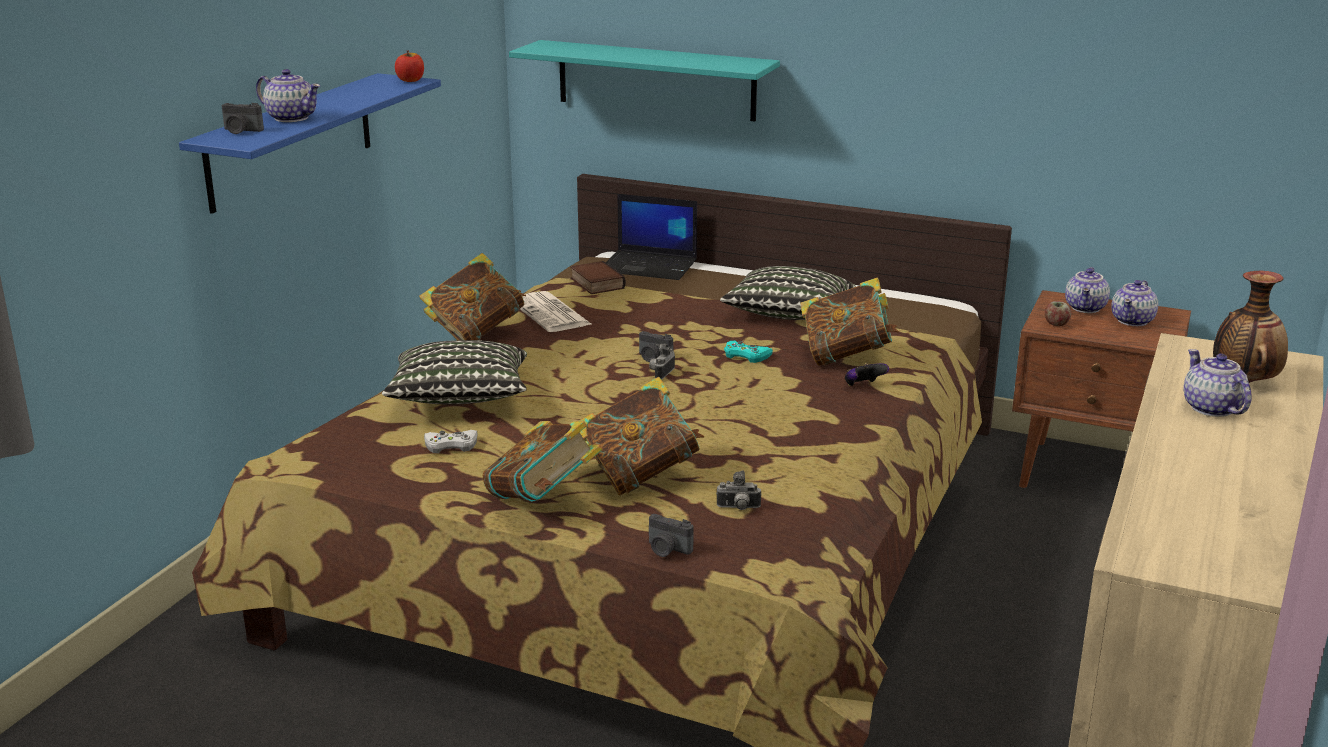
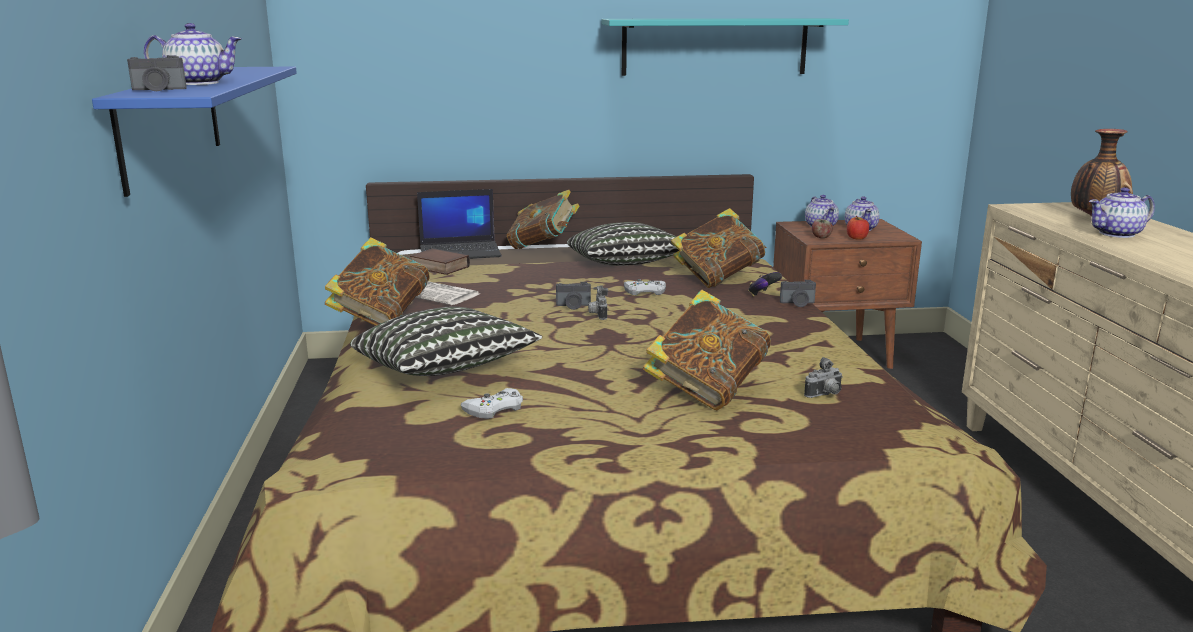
camera: 30 degrees left, 5 degrees down
apple [395,50,424,82] -> apple moved to [847,216,869,240]
book [482,421,603,502] -> book moved to [507,190,579,249]
turquoise shelf [509,40,780,121] -> turquoise shelf moved to [602,18,849,76]
camera [649,514,693,557] -> camera moved to [780,280,816,307]
turquoise game controller [724,341,773,363] -> white game controller [624,279,666,295]
teapot [1184,349,1252,417] -> teapot turned 60 degrees counterclockwise [1089,187,1155,238]

